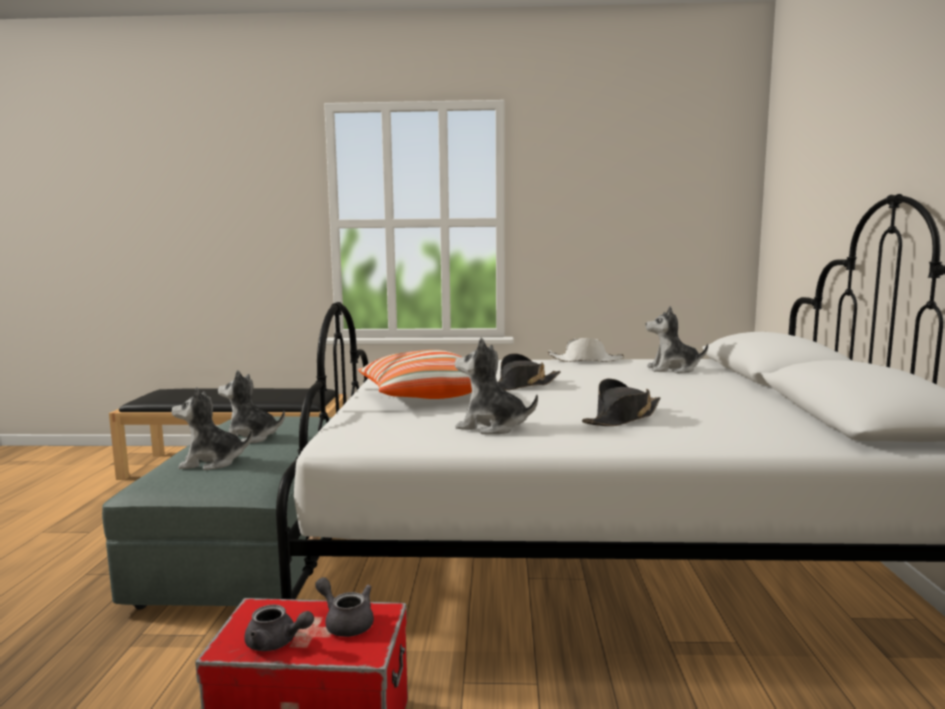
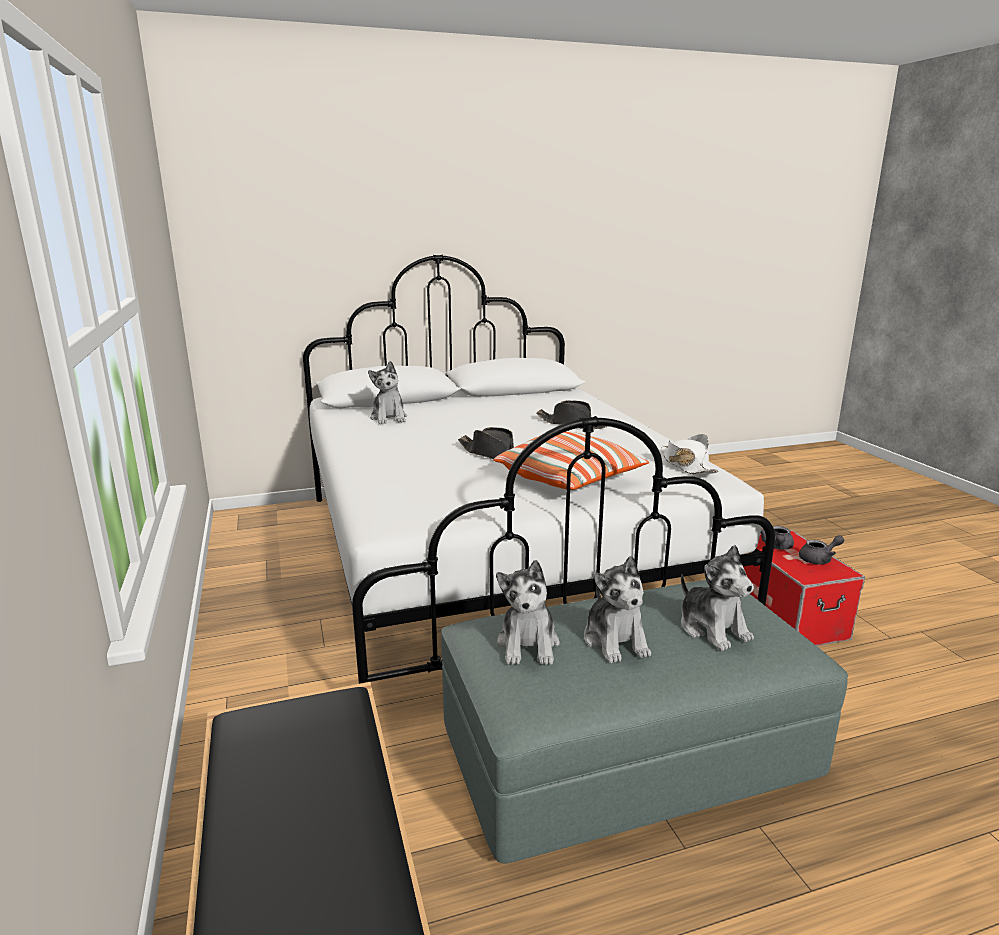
camera: 110 degrees left, 10 degrees up
grey teapot [244,604,314,651] -> grey teapot turned 75 degrees clockwise [799,535,844,565]
plush toy [455,338,538,434] -> plush toy moved to [496,560,560,665]
white hat [548,338,624,362] -> white hat moved to [661,434,719,474]

